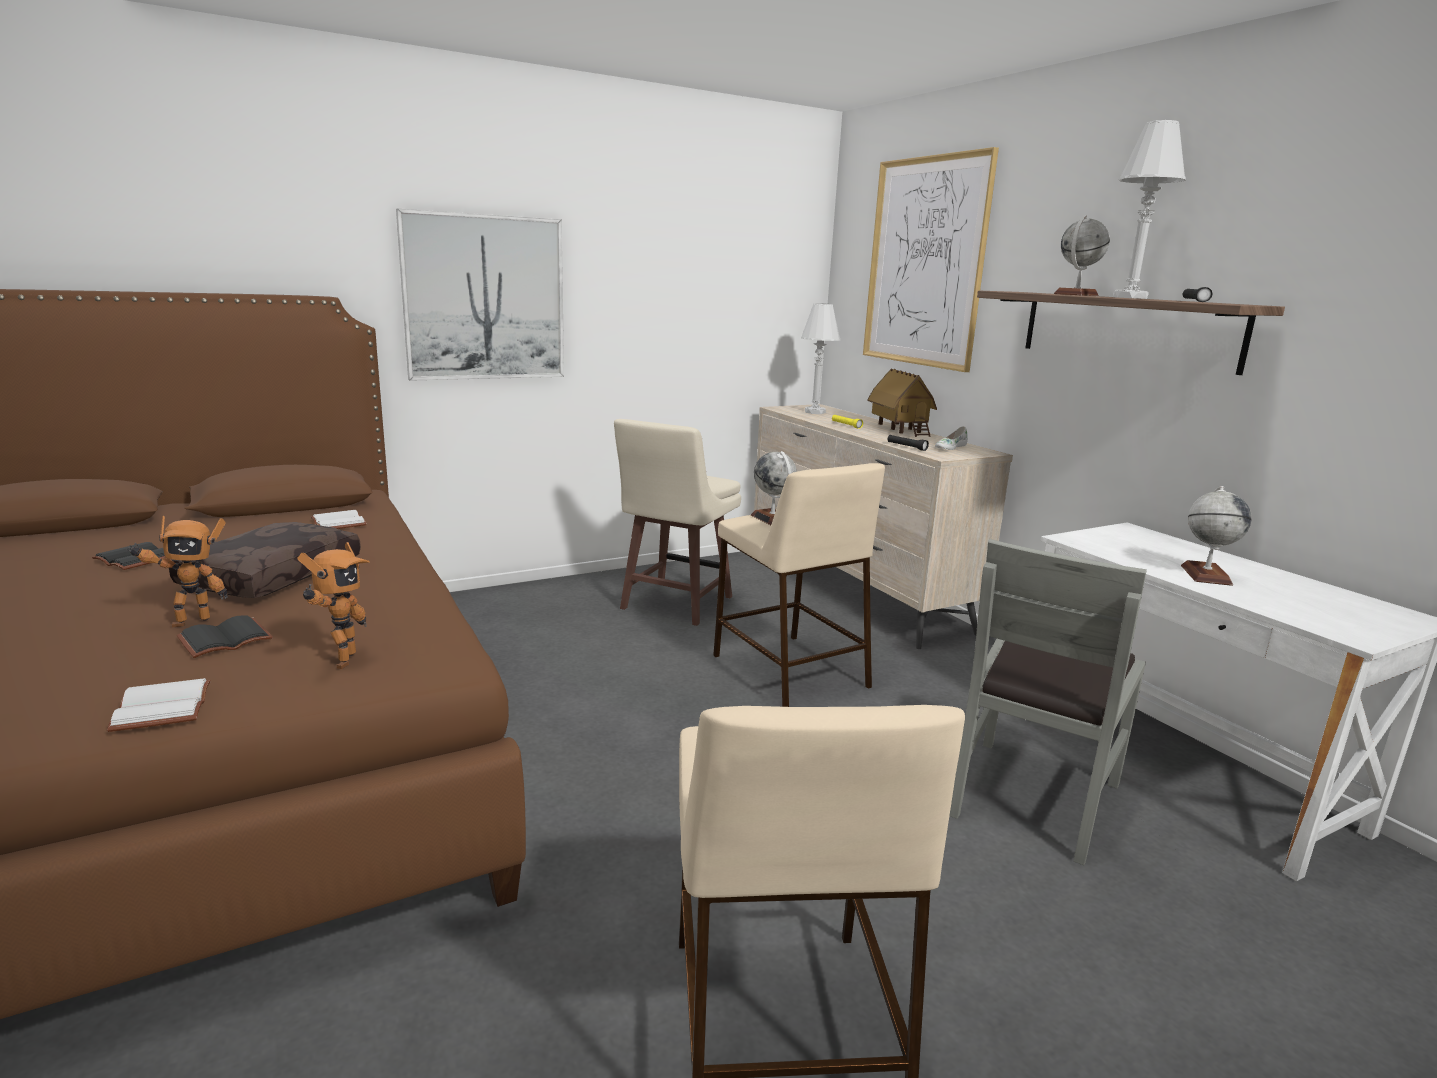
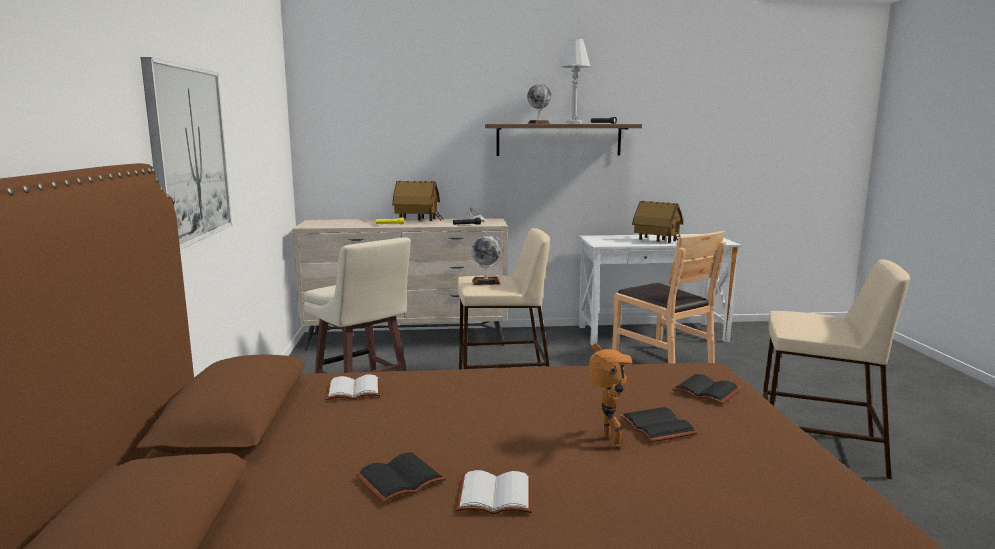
camera: 65 degrees left, 5 degrees down
white book [107,678,211,732] -> white book moved to [456,470,532,514]
brown pillow [169,522,361,598] -> none
toy robot [297,542,370,669] -> black book [672,374,741,404]
white table lamp [801,303,840,414] -> none
picture [863,147,999,372] -> none
grey chair [950,539,1147,865] -> brown chair [612,231,726,364]
globe [1181,486,1252,586] -> toy house [632,201,683,243]

